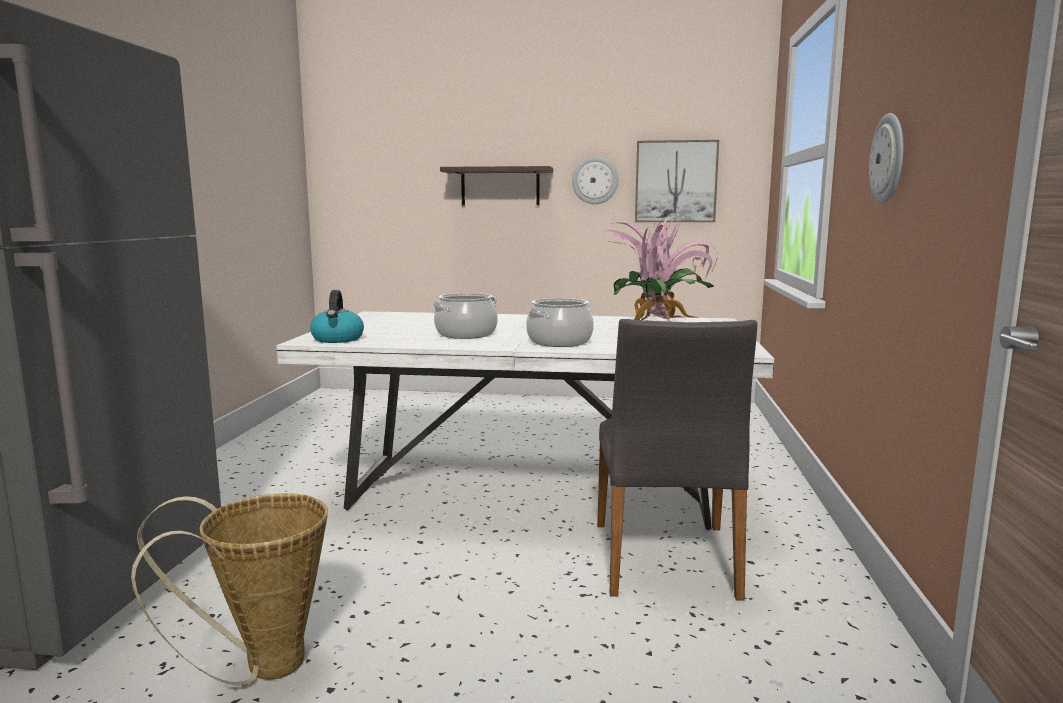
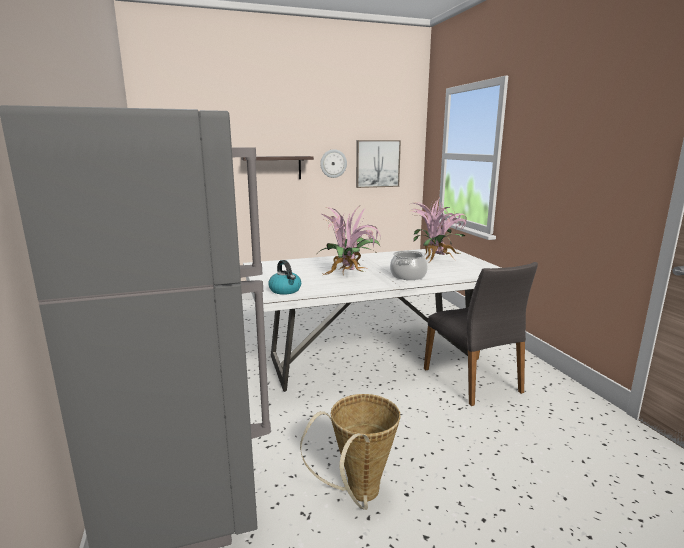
camera: 25 degrees left, 5 degrees up
cooking pot [432,293,498,339] -> potted plant [319,205,380,276]
wall clock [869,113,903,204] -> none

